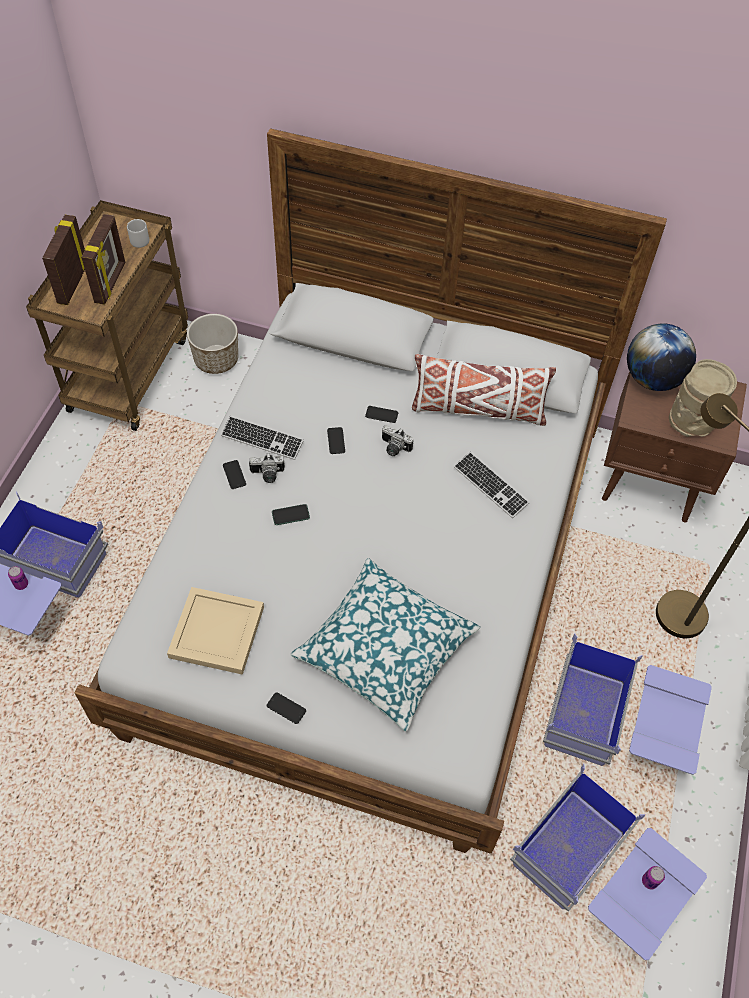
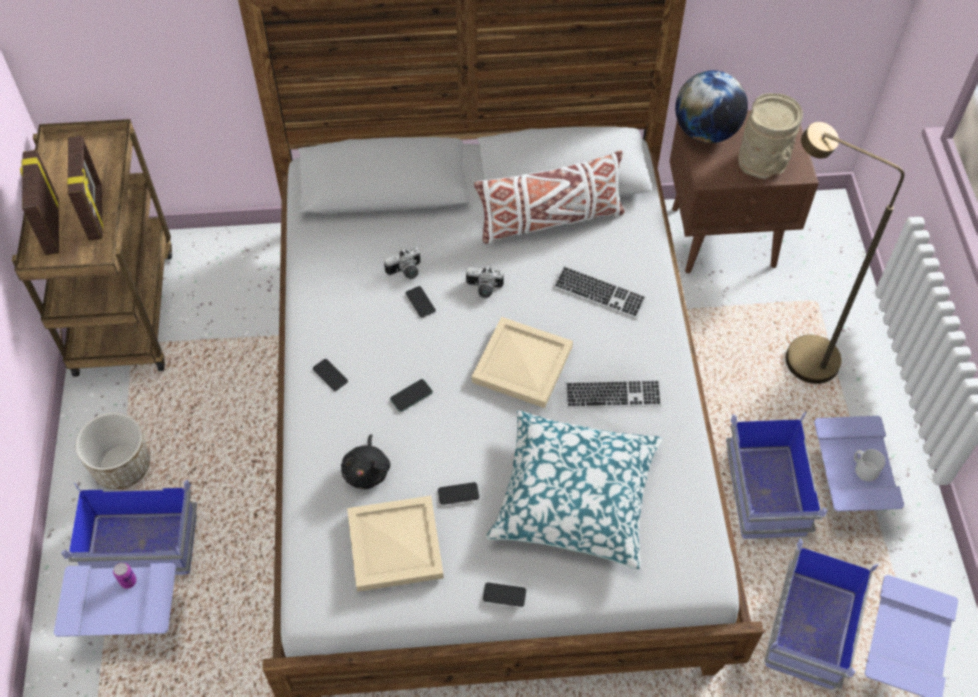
camera: 20 degrees left, 0 degrees up
grey mug [127,219,149,248] -> grey mug moved to [854,449,885,481]
planter [187,314,238,374] -> planter moved to [75,412,150,489]
keyboard [221,416,304,460] -> keyboard moved to [565,380,662,408]
camera [249,453,285,483] -> camera moved to [384,247,420,279]
phone [365,406,398,423] -> phone moved to [438,482,479,505]
can [642,866,665,889] -> none
none -> black plush toy [341,434,390,489]
none -> beige tray [472,317,573,408]

